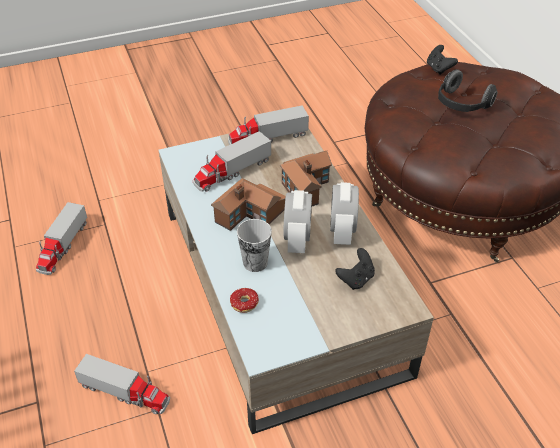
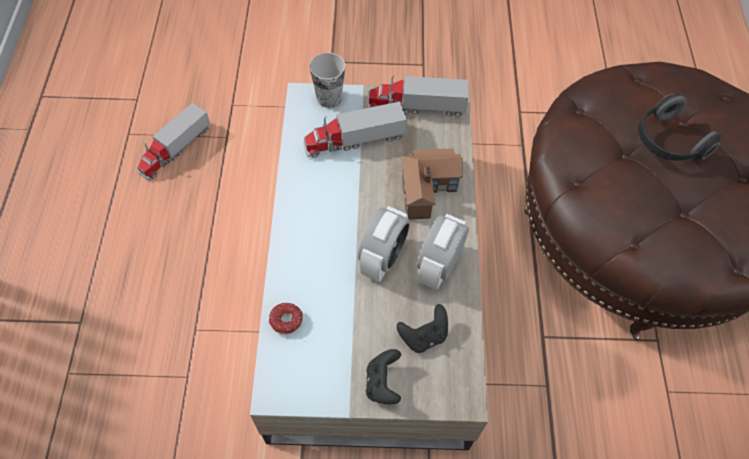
camera: 20 degrees right, 15 degrees up
toy truck [74,354,170,414] -> none
toy house [211,178,286,231] -> none
cup [237,219,272,272] -> cup moved to [309,53,345,108]
black game controller [427,45,458,75] -> black game controller moved to [366,349,401,404]

